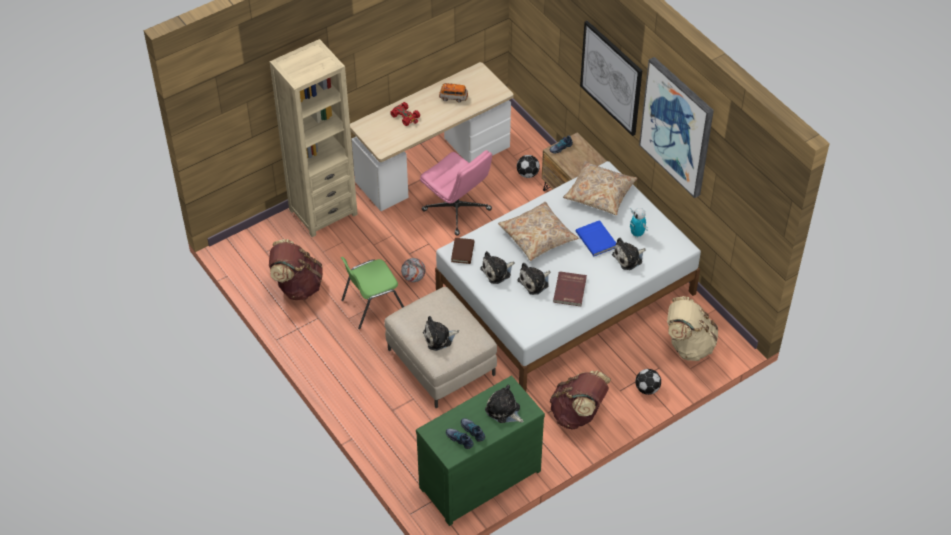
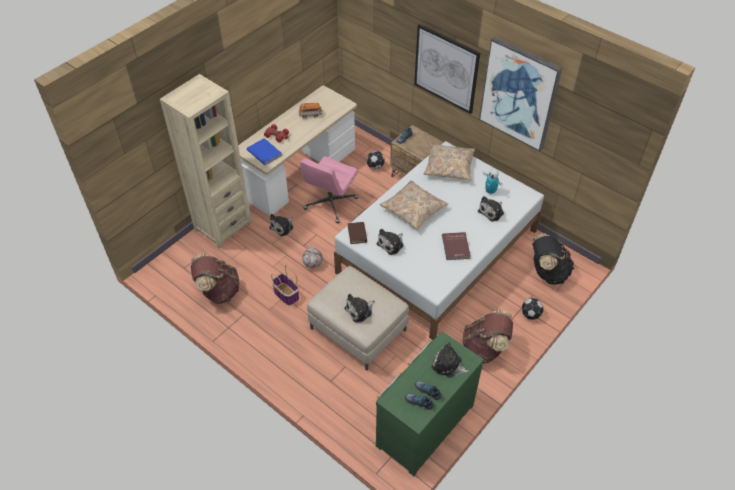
camera: 15 degrees left, 0 degrees up
green chair [341,257,404,329] -> basket [271,265,299,305]
pink office chair [420,150,492,236] -> pink office chair turned 90 degrees clockwise [300,156,358,223]
plush toy [517,263,551,295] -> plush toy moved to [269,214,293,236]
blue book [576,220,616,256] -> blue book moved to [247,138,282,165]
beige backpack [667,296,718,361] -> black backpack [532,233,574,285]

